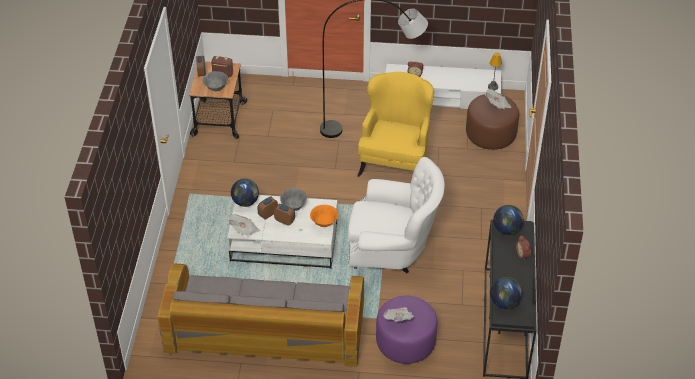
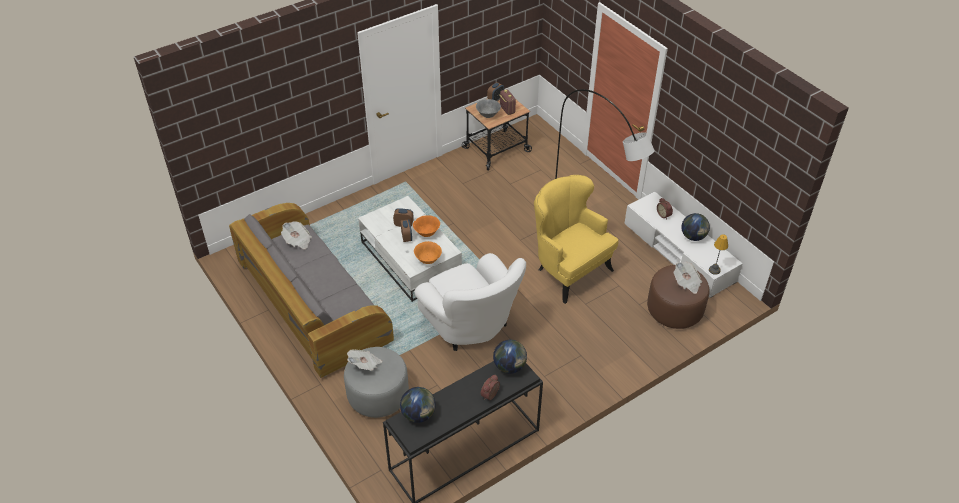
camera: 50 degrees right, 0 degrees up
newspaper [228,214,260,235] -> newspaper moved to [281,221,312,249]
globe [231,179,259,207] -> globe moved to [681,213,710,241]
grey bowl [280,188,307,211] -> orange bowl [413,215,440,237]
yellow armchair [357,72,434,177] -> yellow armchair turned 105 degrees counterclockwise [534,175,618,304]
purple ottoman [376,296,438,364] -> grey ottoman [344,347,409,418]

